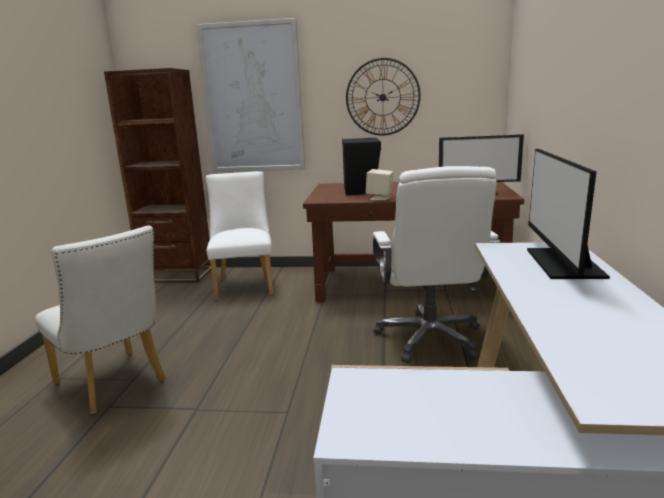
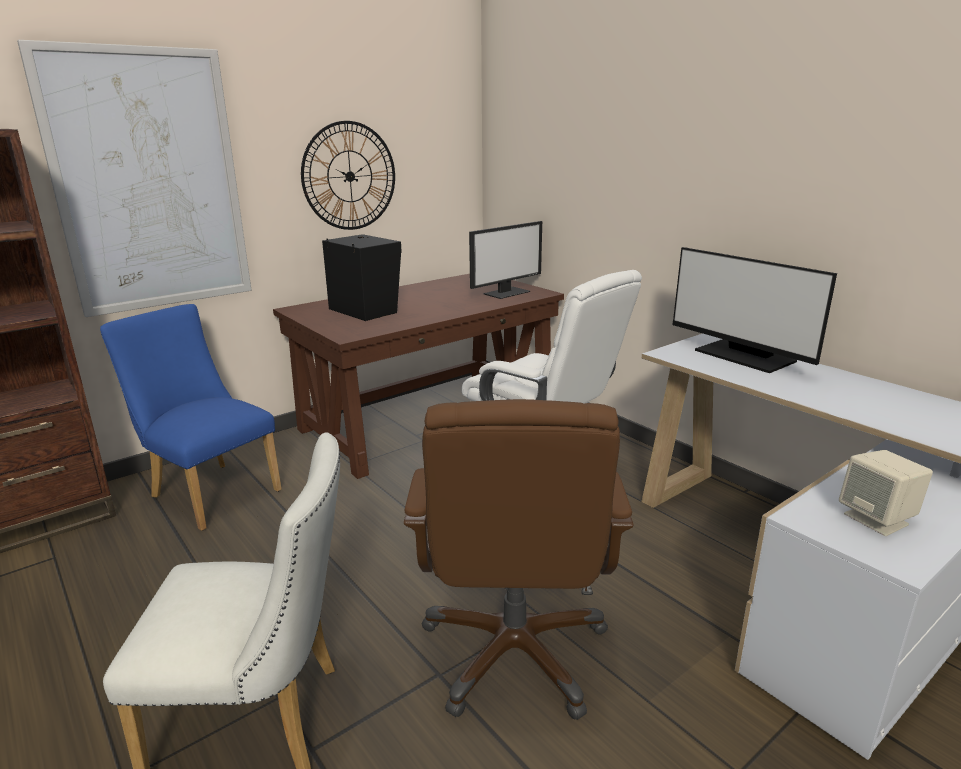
camera: 45 degrees left, 5 degrees up
white chair [206,171,273,300] -> blue chair [100,304,282,531]
beige speaker [366,169,393,200] -> beige speaker moved to [839,450,933,536]
none -> brown office chair [404,399,634,720]

